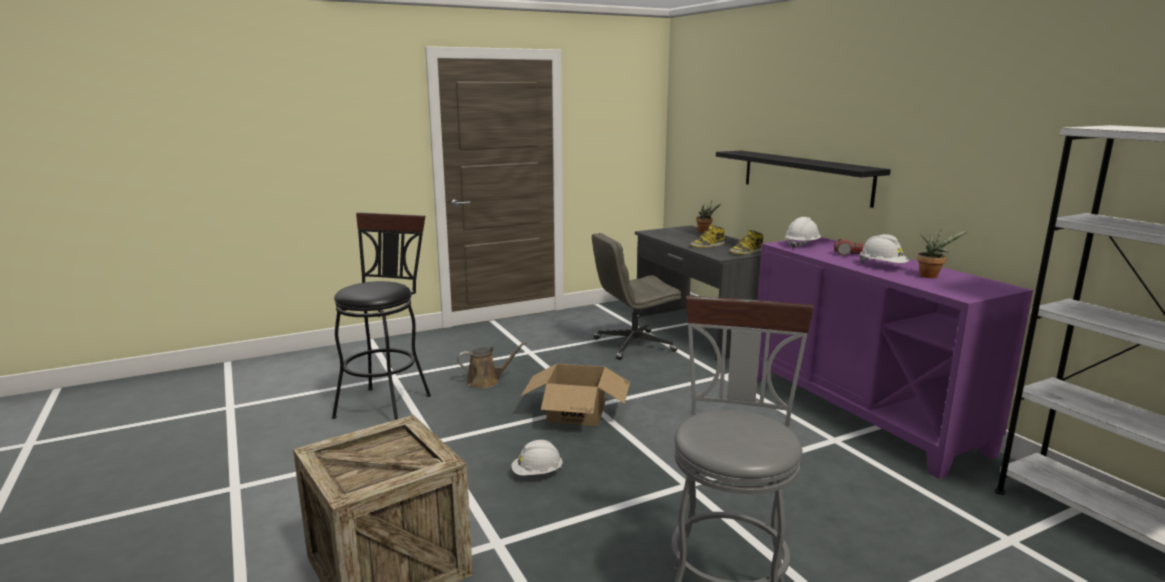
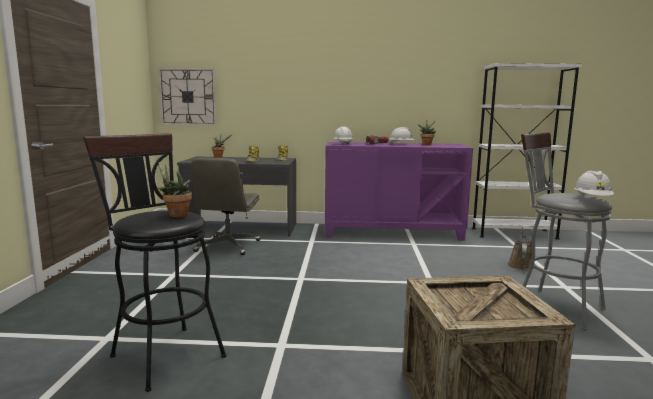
camera: 60 degrees left, 5 degrees down
brown watering can [457,342,527,389] -> brown watering can moved to [508,227,534,270]
white hard hat [512,440,563,476] -> white hard hat moved to [574,171,614,196]
cardboard box [521,363,630,426] -> none
black shelf [716,151,891,208] -> none
none -> potted plant [157,163,192,218]
none -> wall clock [158,67,217,126]

